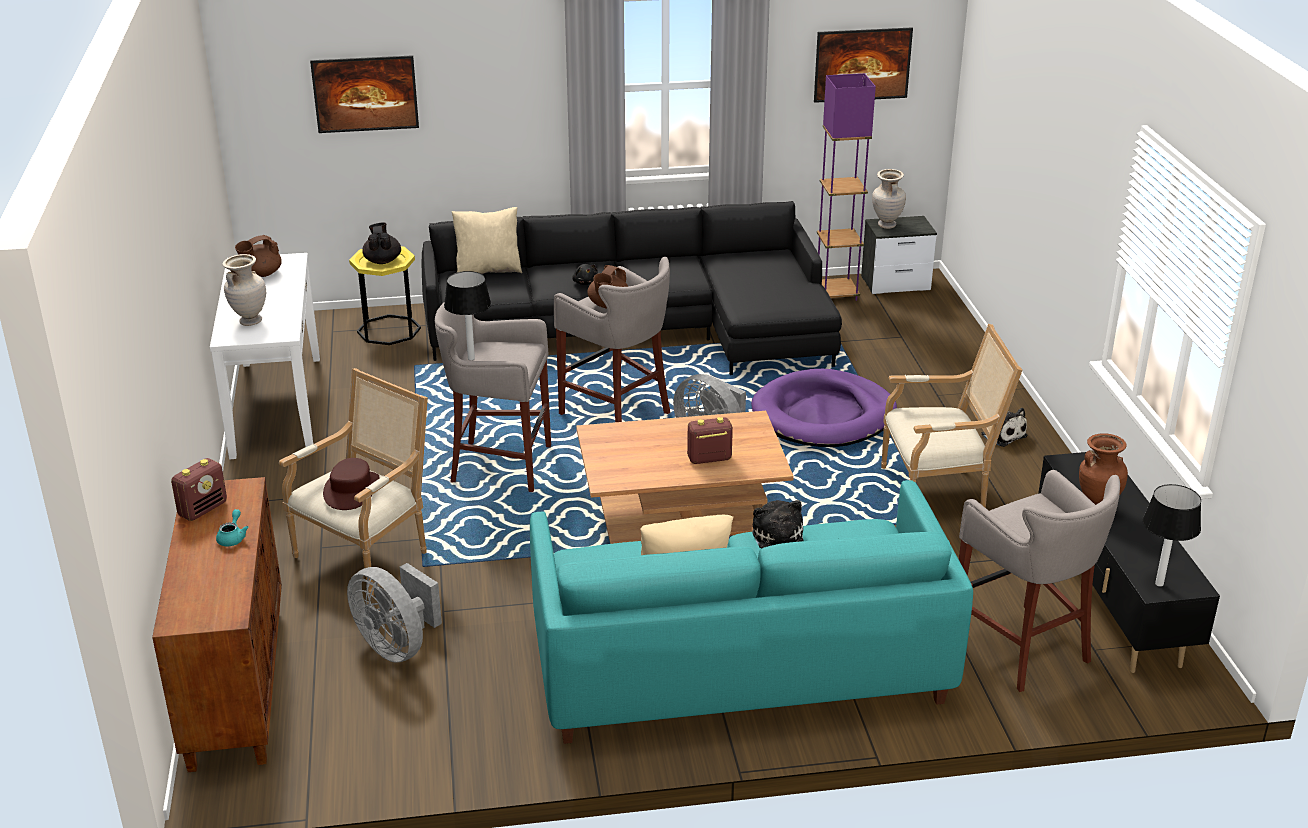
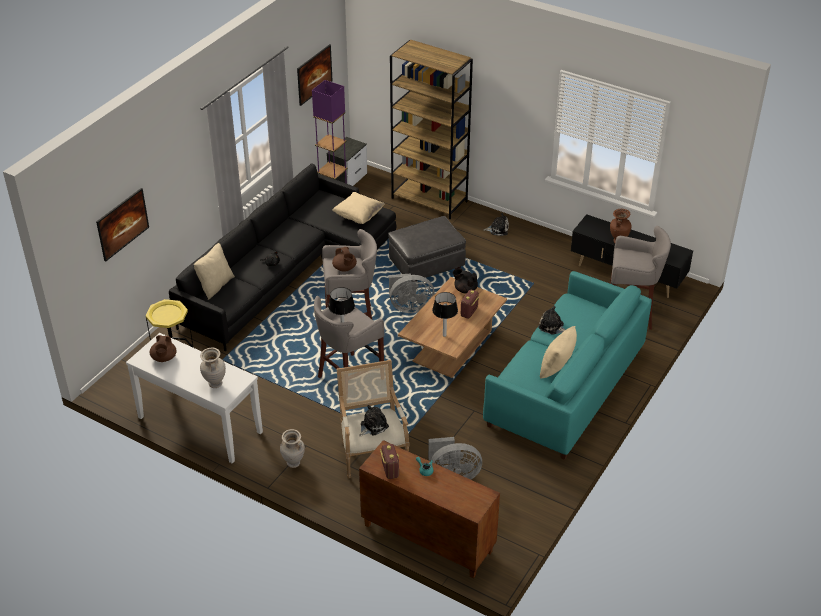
camera: 50 degrees left, 10 degrees up
brown hat [323,458,380,510] -> plush toy [359,405,389,437]
black teapot [362,222,401,264] -> black teapot moved to [453,268,478,294]
purple dog bed [751,369,897,447] -> grey ottoman [388,216,466,282]
beige vase [872,169,906,229] -> beige vase moved to [280,429,305,468]
armchair [881,324,1022,508] -> none
table lamp [1143,484,1201,587] -> table lamp moved to [432,292,458,337]
none -> beige pillow [332,192,385,224]
none -> brown bookcase [390,40,473,219]

